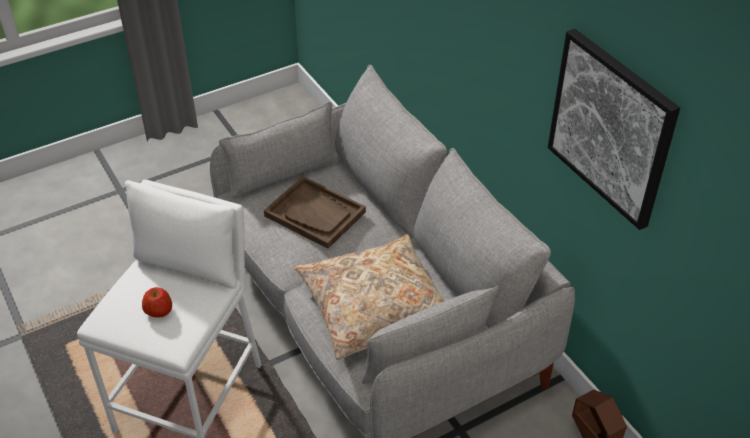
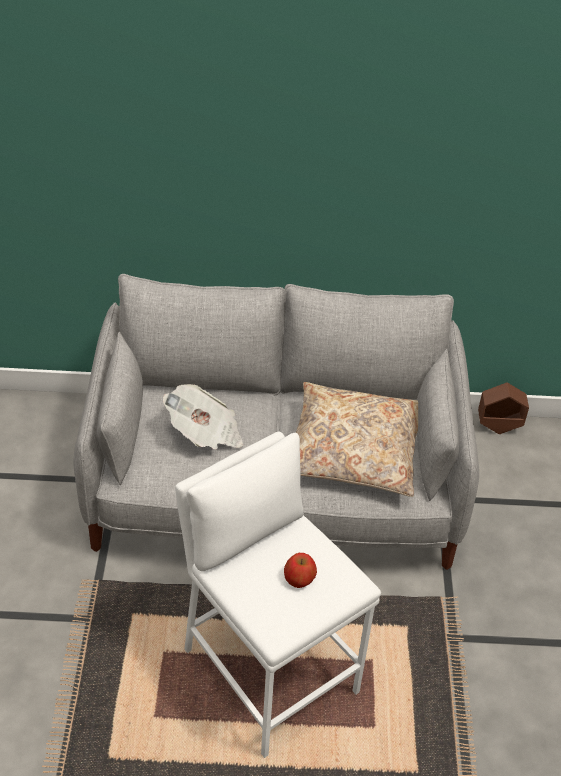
camera: 60 degrees left, 0 degrees up
brown tray [264,176,366,249] -> newspaper [163,384,243,450]
picture [548,29,680,230] -> none

